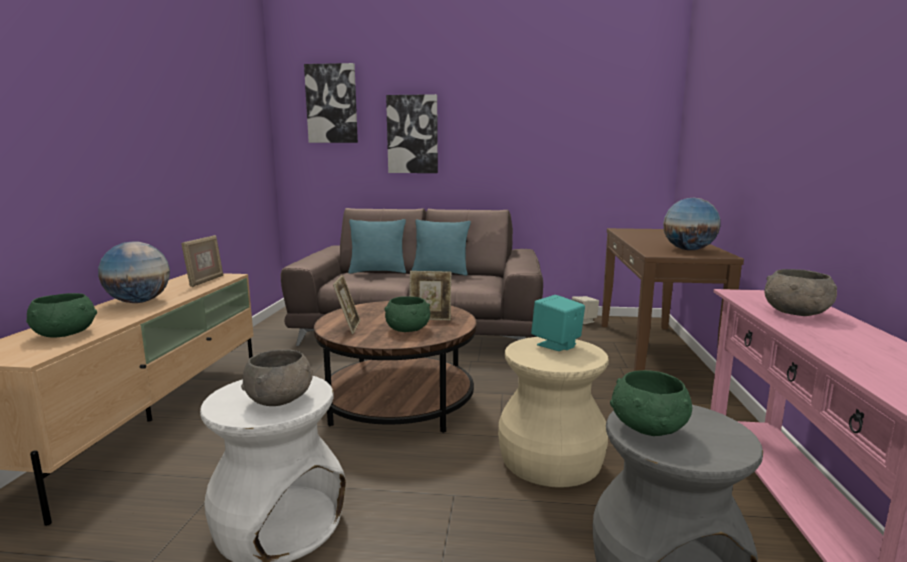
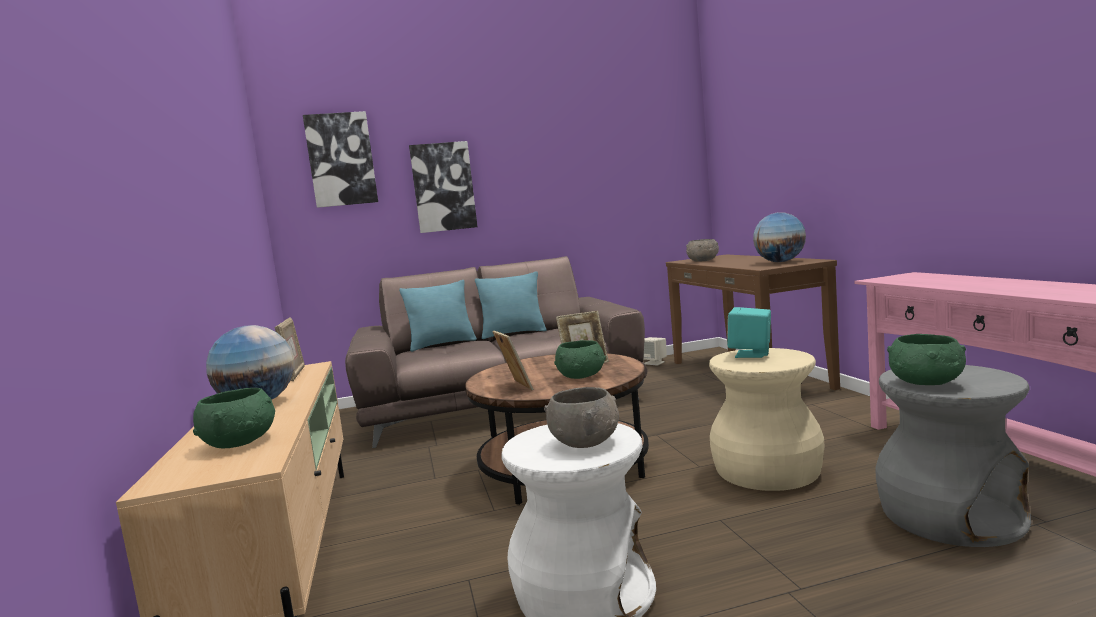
camera: 20 degrees left, 5 degrees down
grey bowl [764,269,837,316] -> grey bowl moved to [686,239,719,262]

